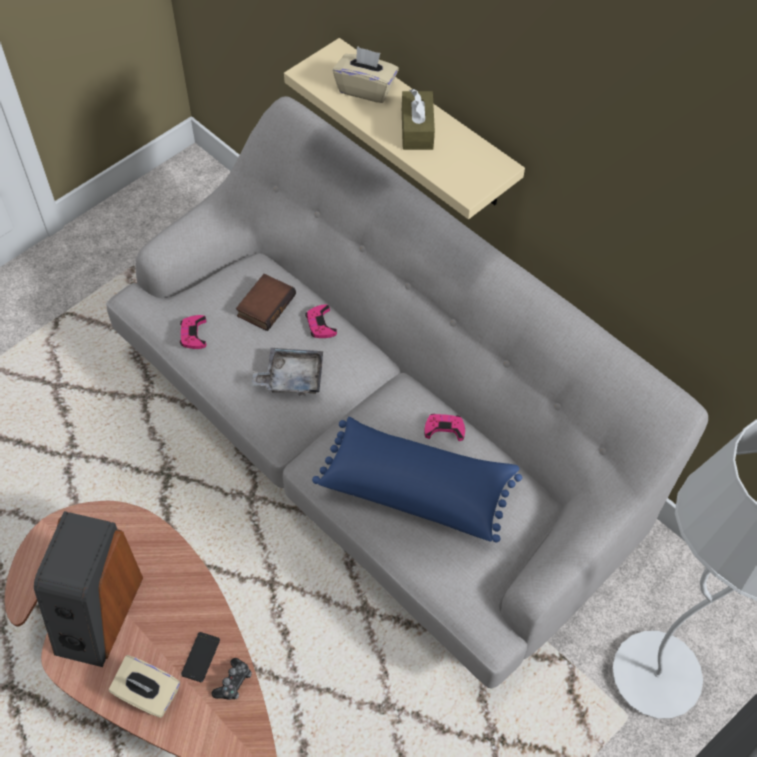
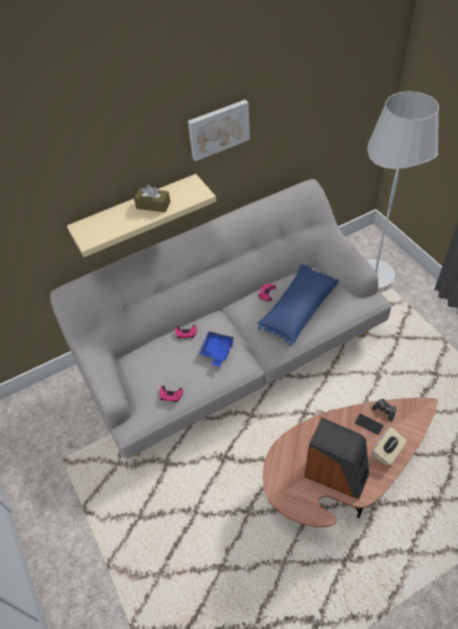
camera: 70 degrees left, 5 degrees down
book [236,274,296,331] -> none
grey tray [251,348,323,396] -> blue tray [199,331,234,367]
beige tissue box [333,46,399,103] -> none
none -> picture [188,100,250,161]

